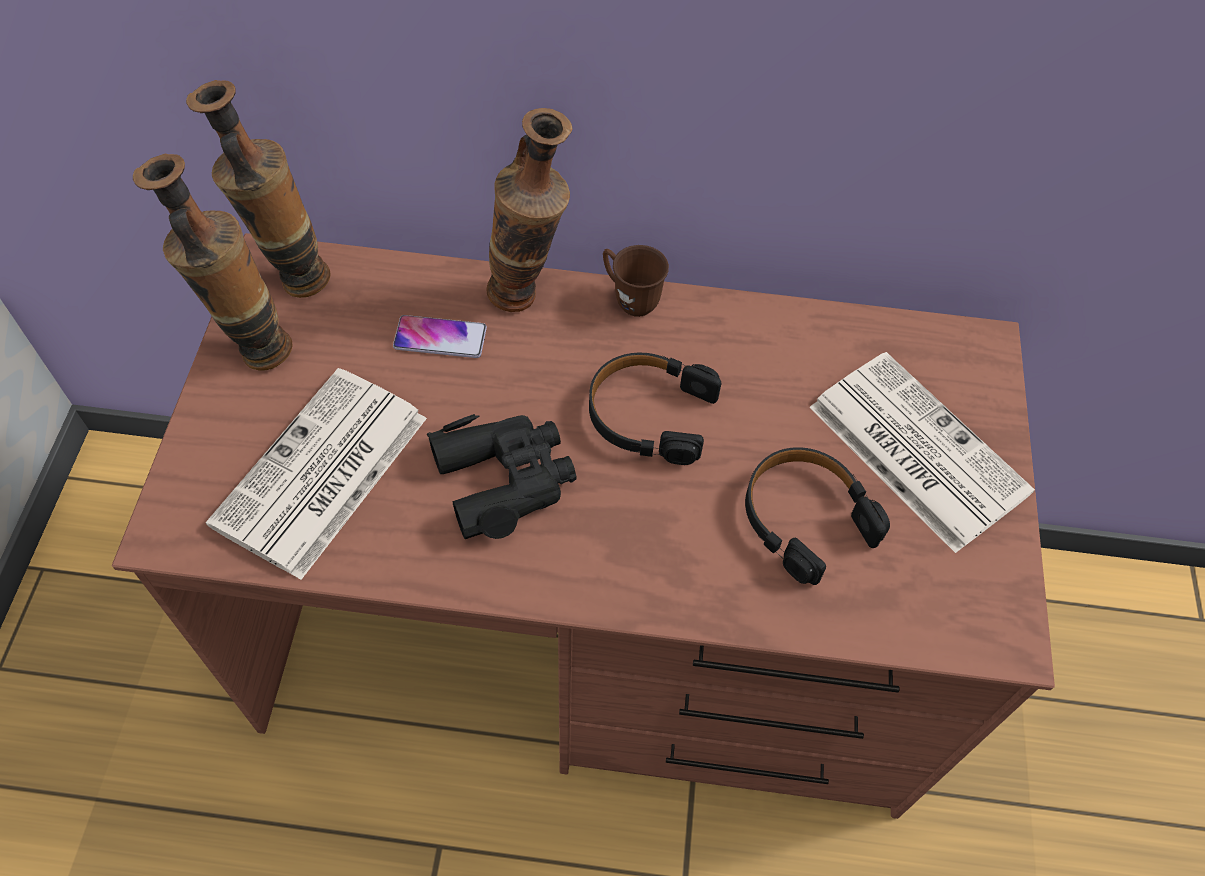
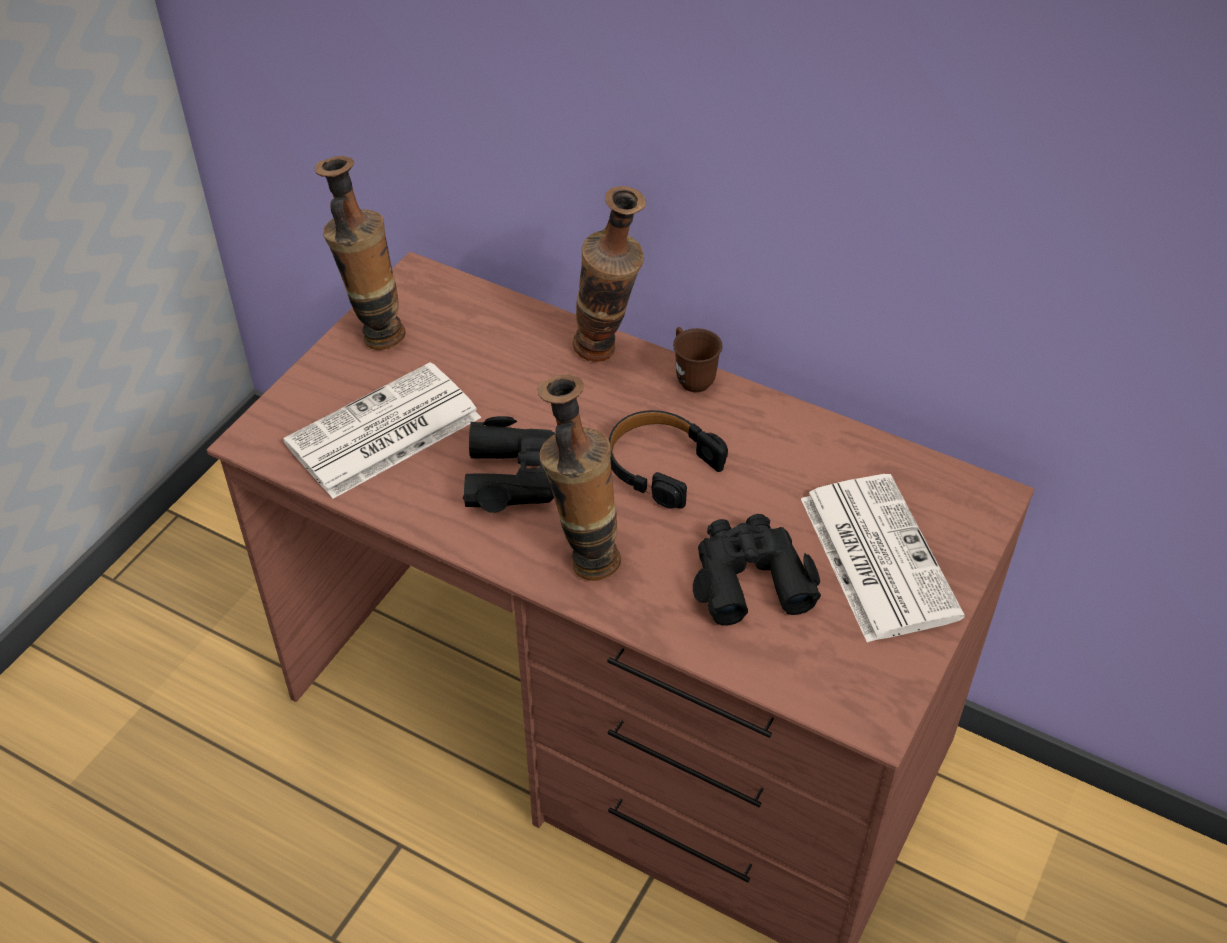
camera: 25 degrees right, 10 degrees down
vase [186,80,331,298] -> vase moved to [538,374,621,581]
phone [393,315,487,358] -> none
black headphones [745,447,890,585] -> black binoculars [693,514,821,625]

